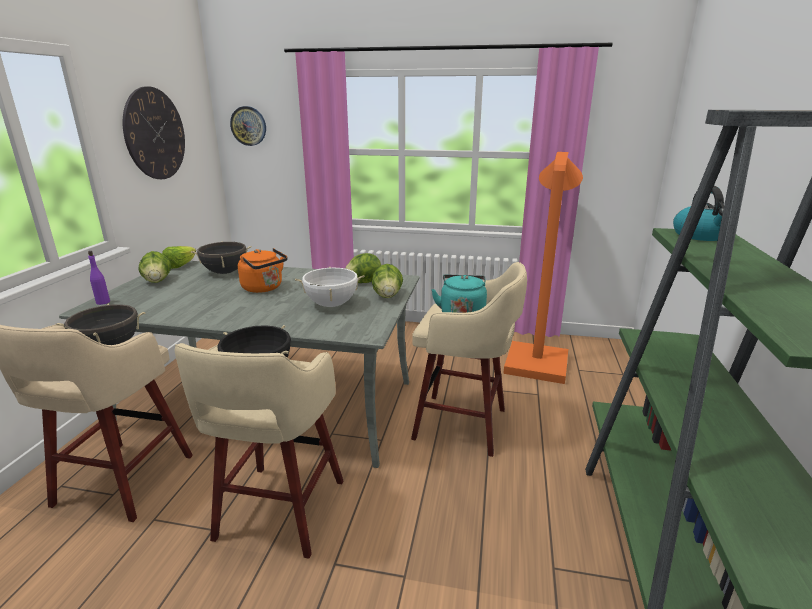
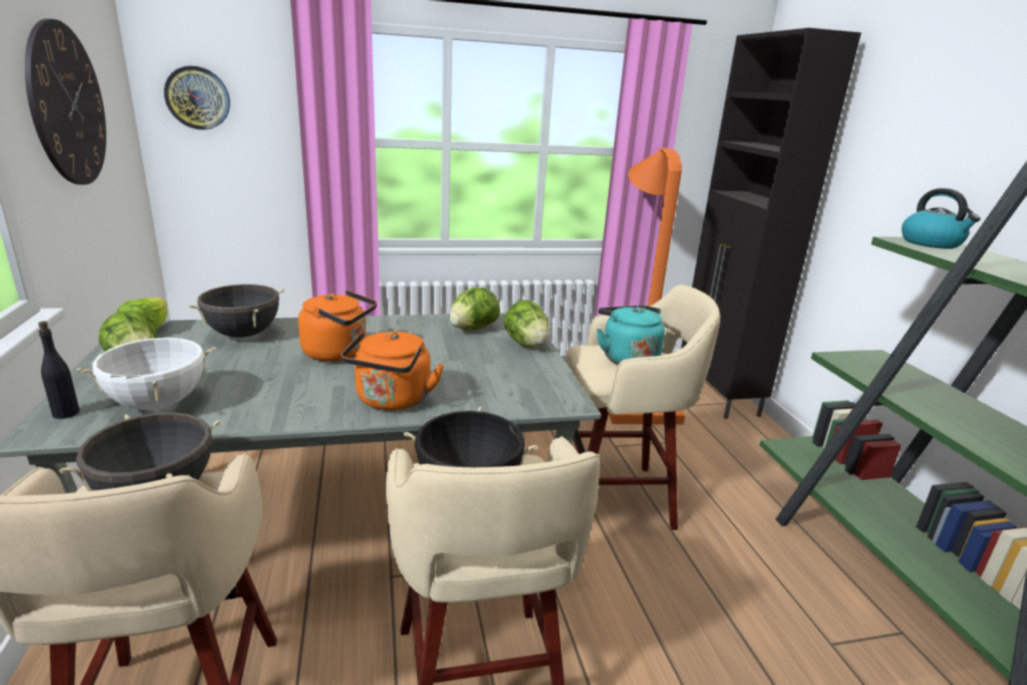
camera: 25 degrees left, 0 degrees up
purple bottle [88,251,110,305] -> black bottle [38,321,80,419]
white cooking pot [295,267,364,307] -> white cooking pot moved to [77,337,216,410]
none -> orange kettle [341,331,444,411]
none -> black cabinet [681,28,861,419]

